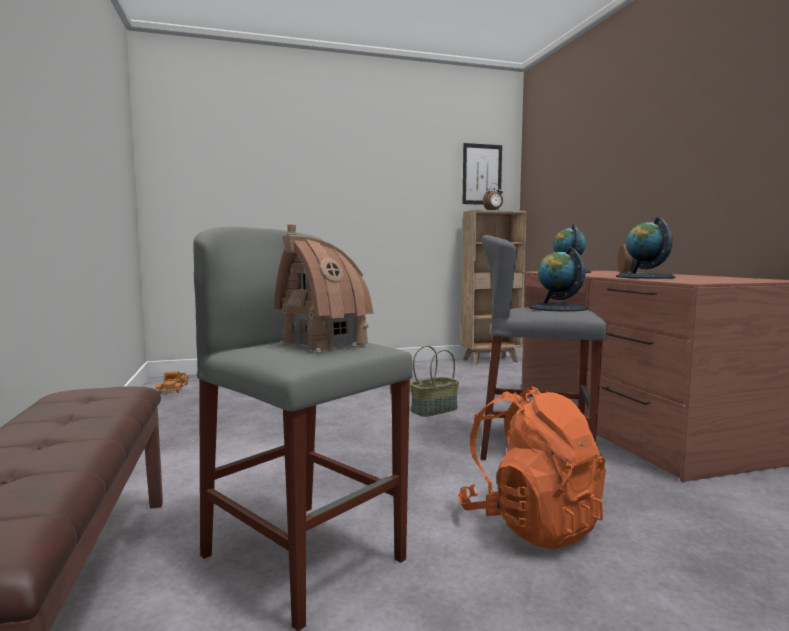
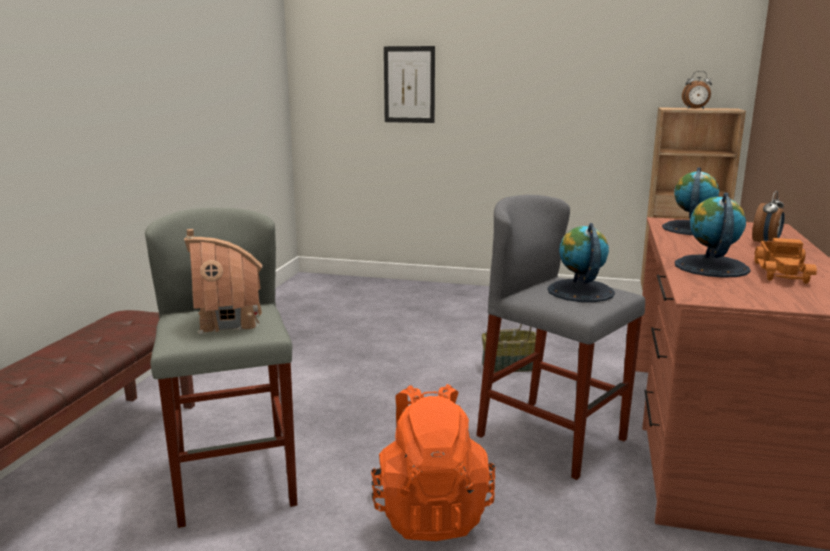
camera: 30 degrees right, 10 degrees up
toy truck [156,371,188,394] -> toy truck moved to [755,238,817,284]
picture [462,143,502,205] -> picture moved to [384,46,435,123]

